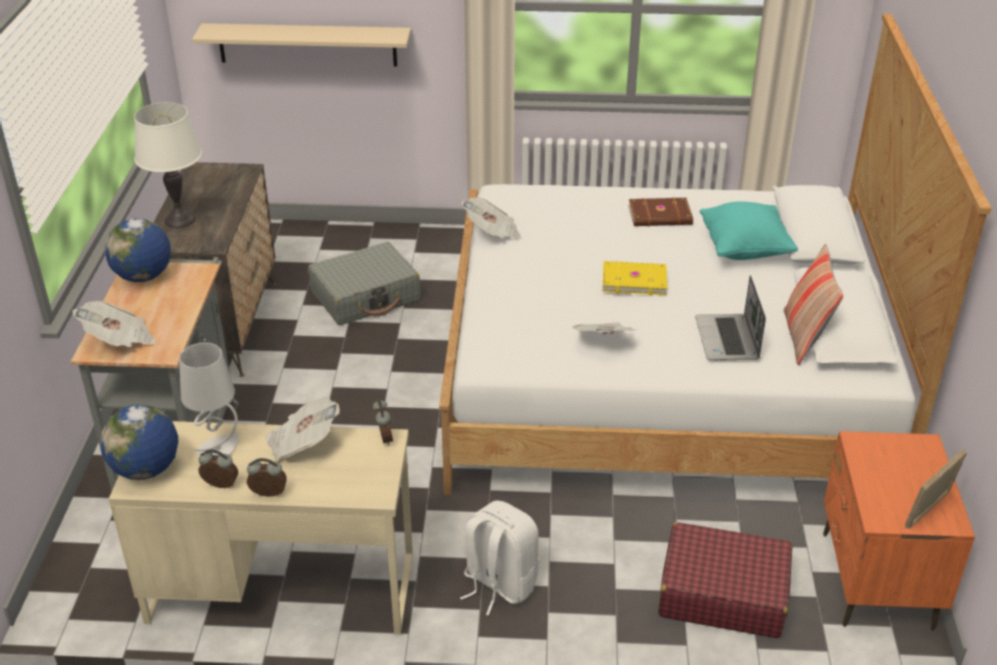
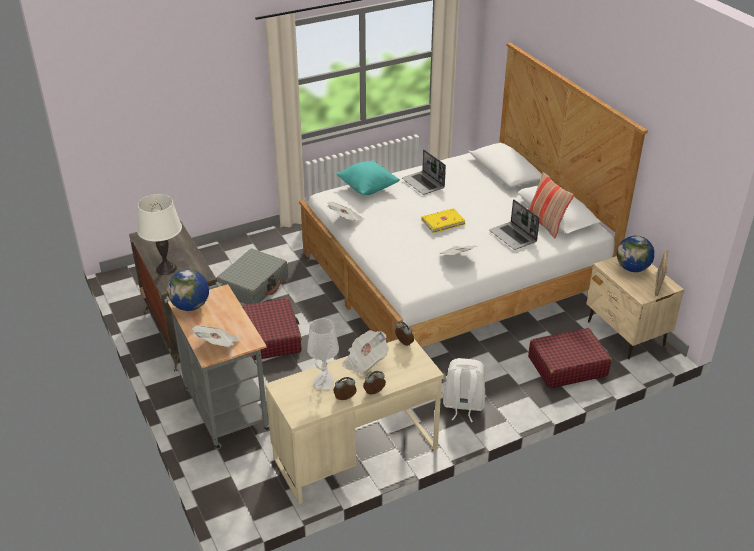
camera: 30 degrees left, 0 degrees up
globe [101,404,178,480] -> globe moved to [616,236,654,272]
beige shelf [192,23,411,66] -> none
brown book [628,198,693,226] -> laptop [402,149,446,195]
turquoise pillow [700,201,798,260] -> turquoise pillow moved to [336,160,400,195]
orange nightstand [823,431,975,630] -> beige nightstand [586,256,684,359]
none -> red suitcase [242,298,302,360]

